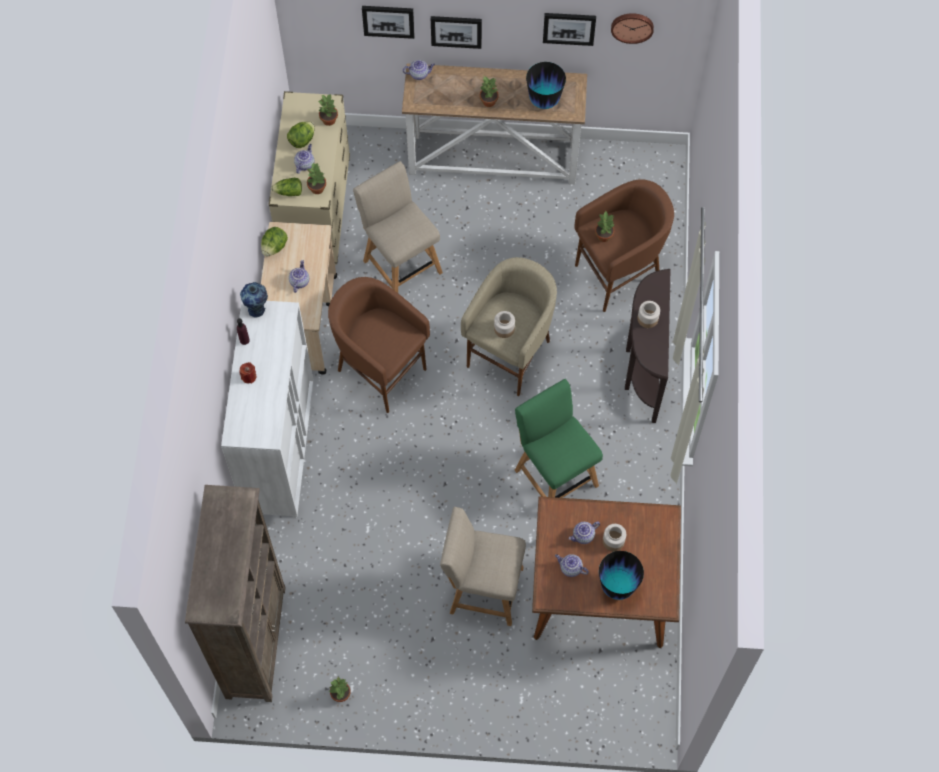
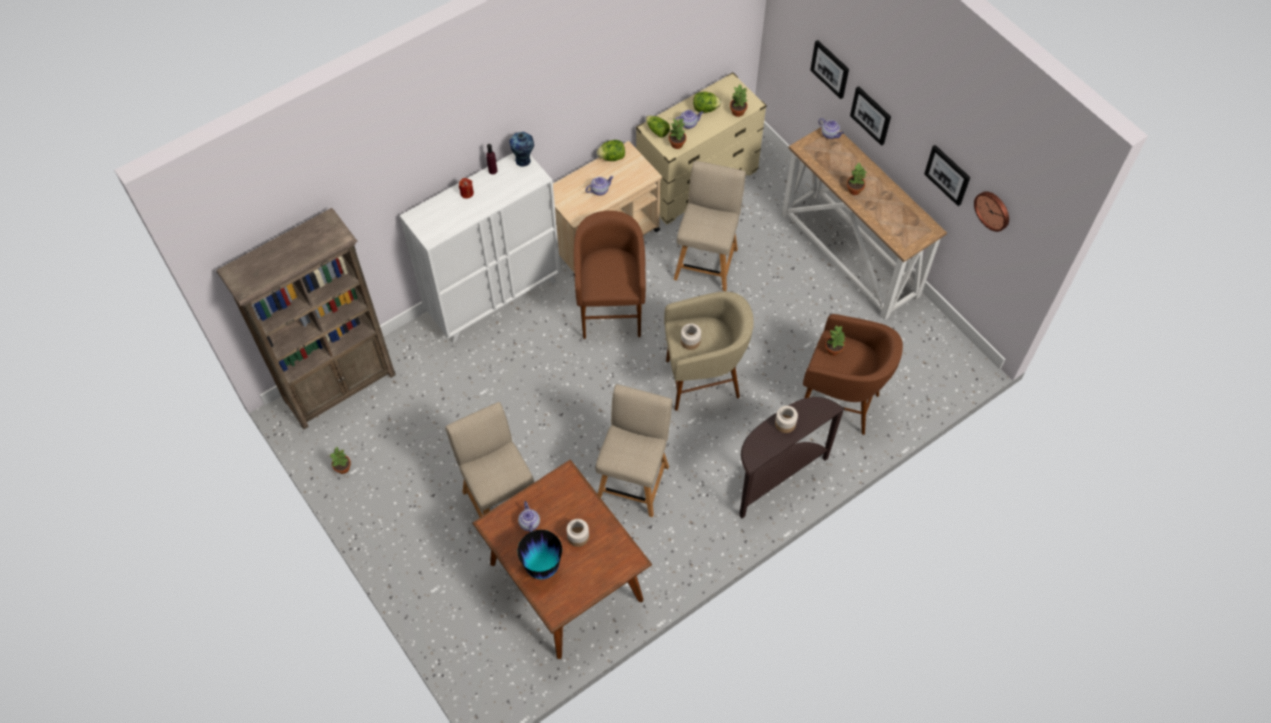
camera: 50 degrees right, 5 degrees down
green chair [515,379,603,498] -> beige chair [596,384,672,517]
vase [526,62,566,109] -> none
teapot [568,522,600,544] -> none

